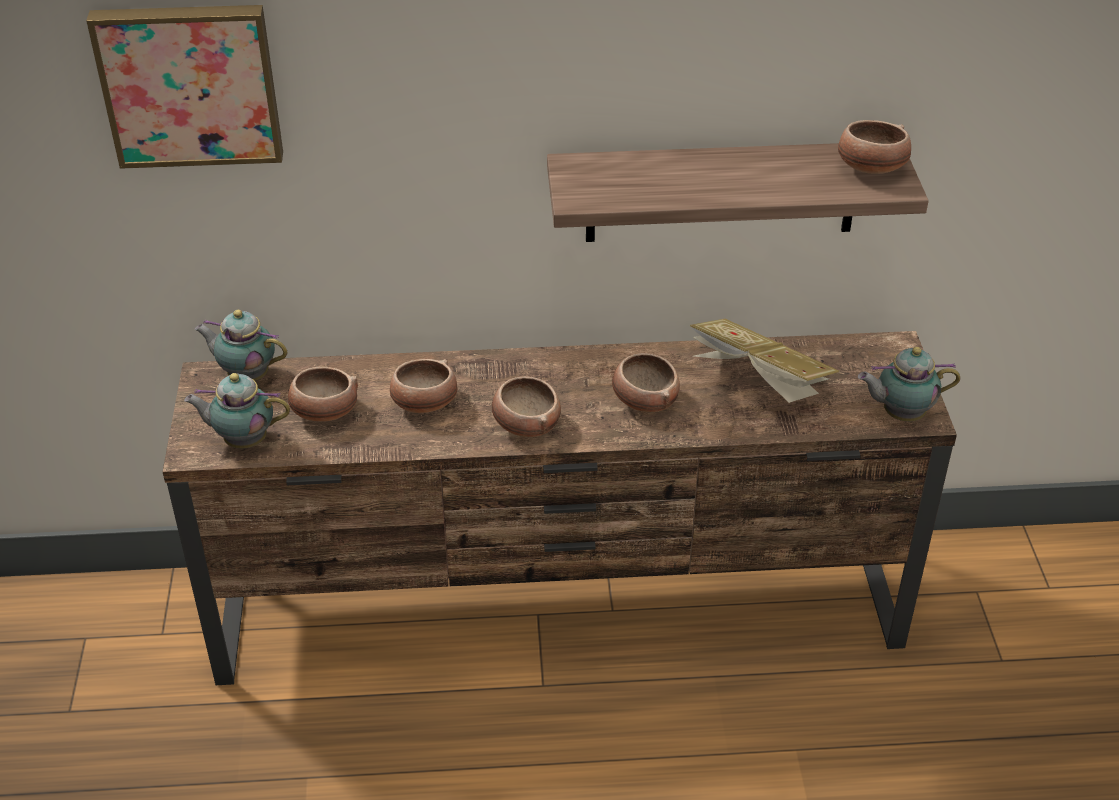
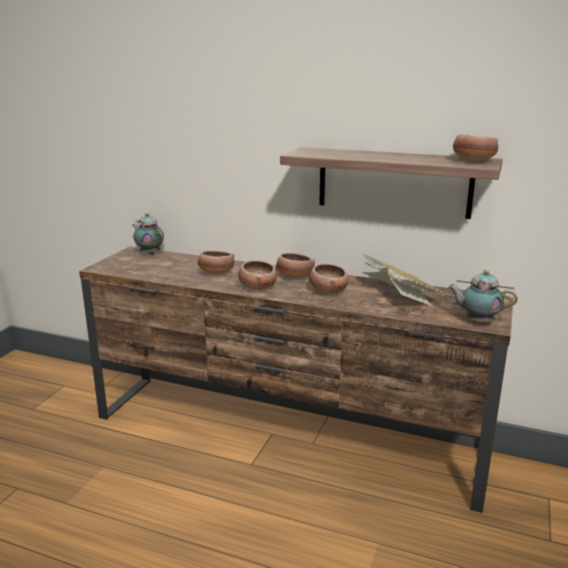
camera: 25 degrees right, 20 degrees down
picture [86,5,283,169] -> none
teapot [184,373,290,449] -> none
bowl [288,367,358,422] -> bowl moved to [276,253,315,278]

